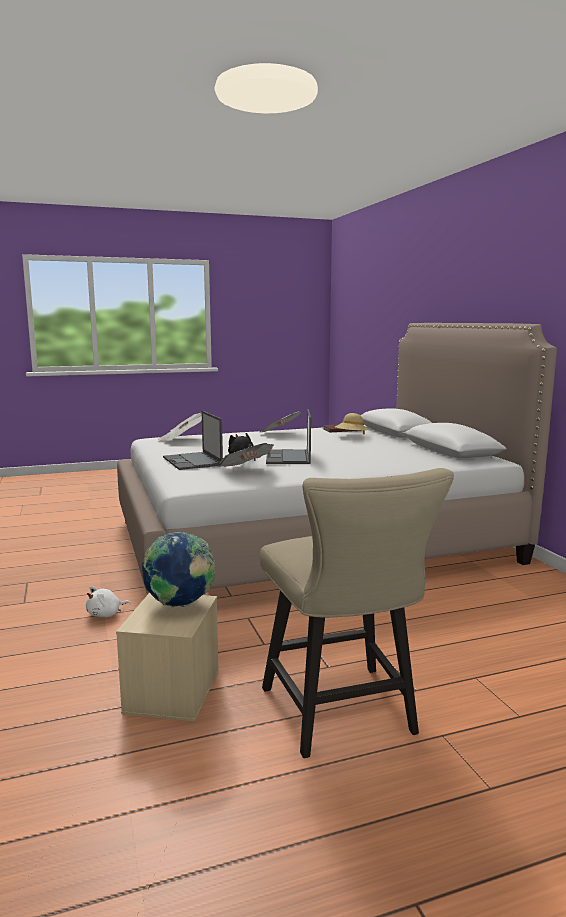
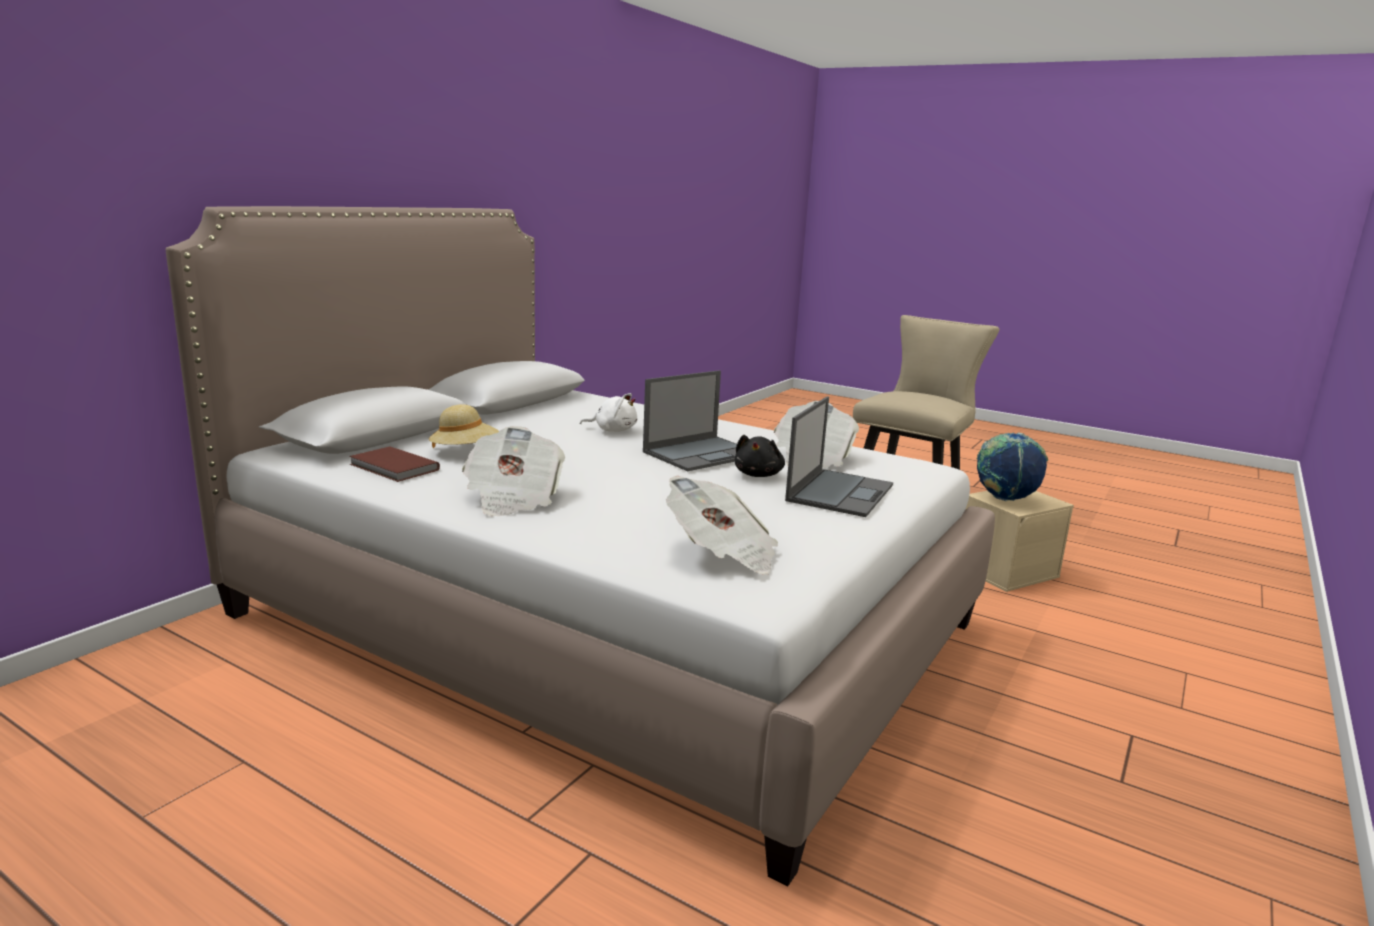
camera: 130 degrees left, 5 degrees up
white plush toy [86,586,131,617] -> white plush toy moved to [580,393,637,432]

